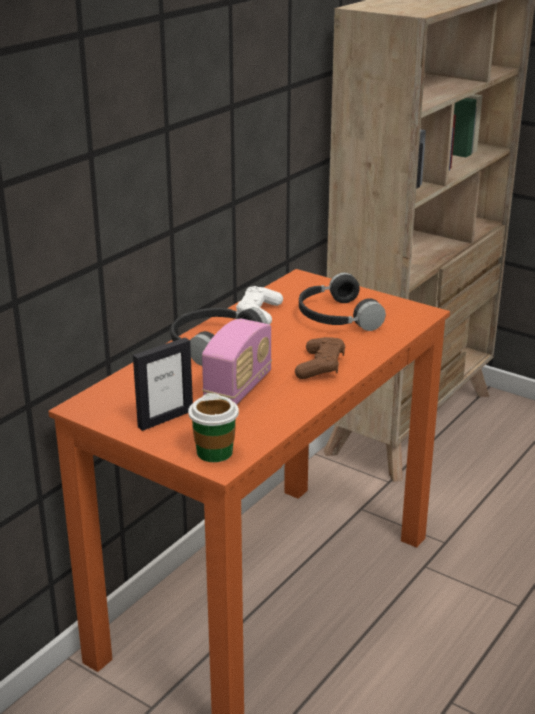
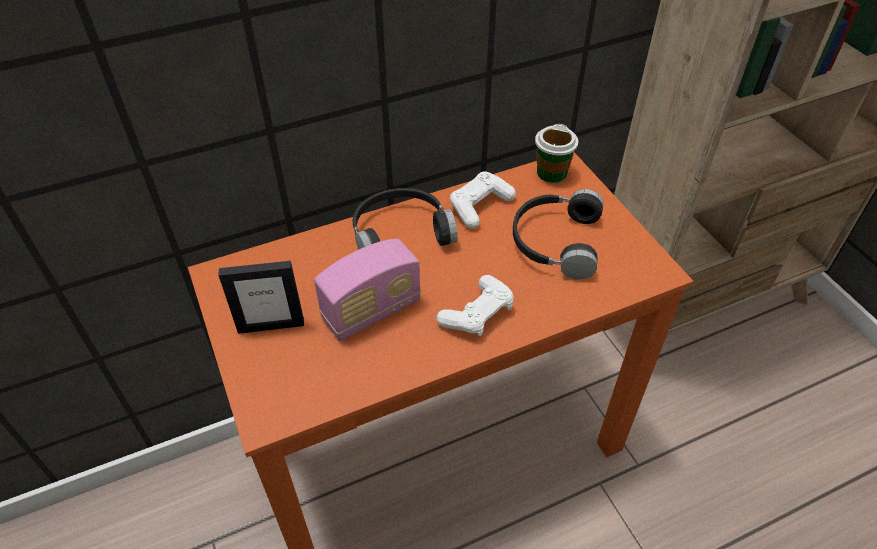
camera: 30 degrees right, 20 degrees up
cup [188,393,239,462] -> cup moved to [535,124,578,183]
brown game controller [295,337,345,379] -> white game controller [436,275,514,336]

